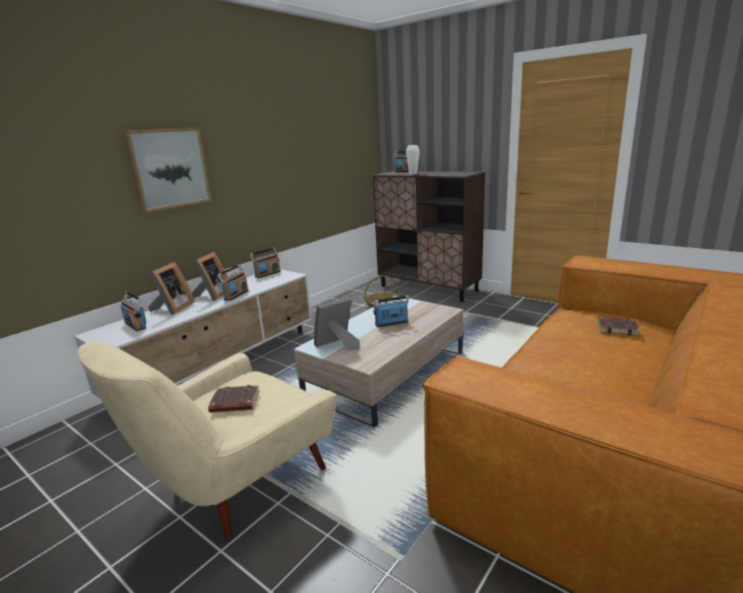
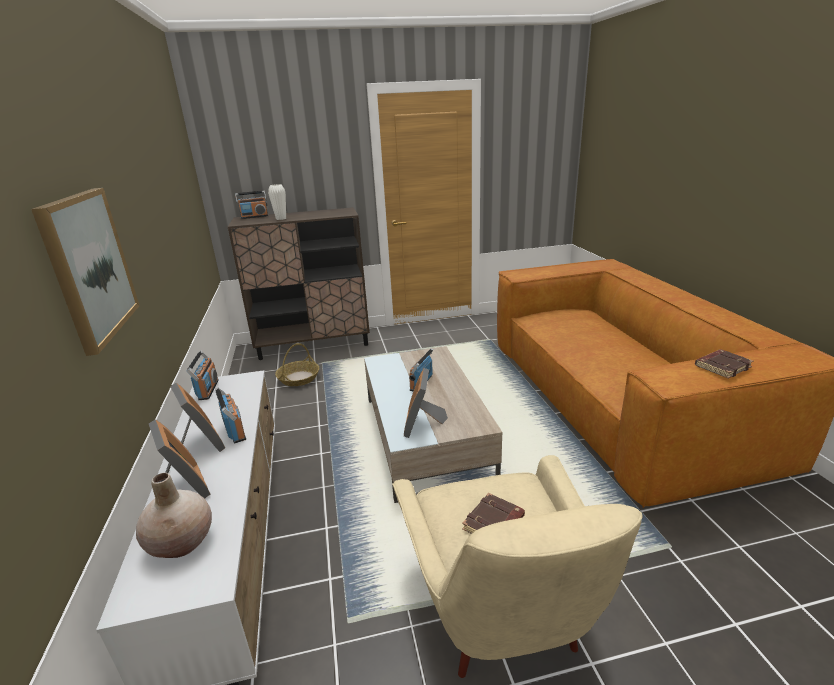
camera: 50 degrees left, 5 degrees up
radio [121,291,147,331] -> beige vase [136,473,212,558]
brown book [597,317,640,336] -> brown book moved to [695,349,754,378]

